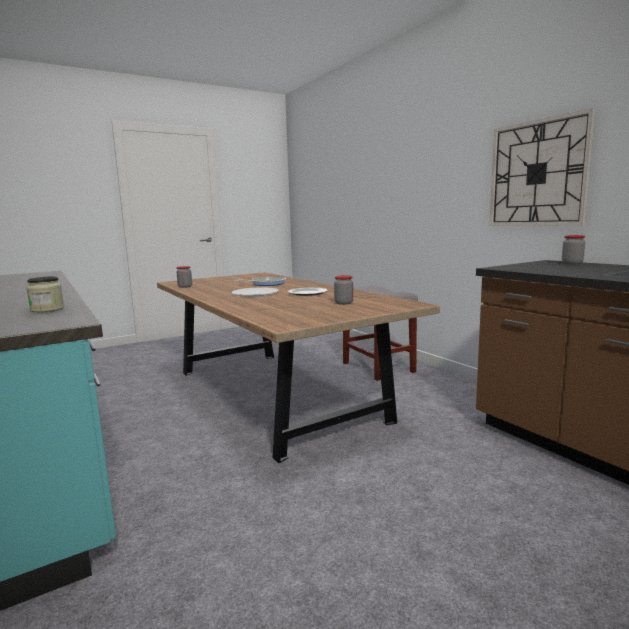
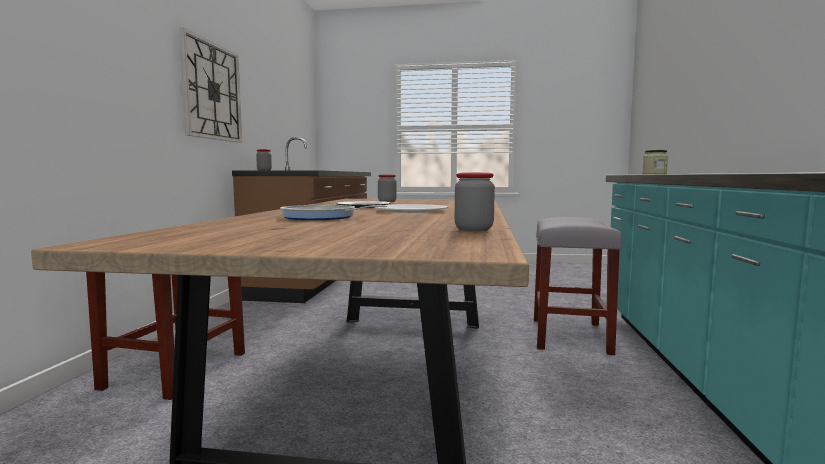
camera: 140 degrees left, 5 degrees down
none -> grey stool [534,217,622,355]

